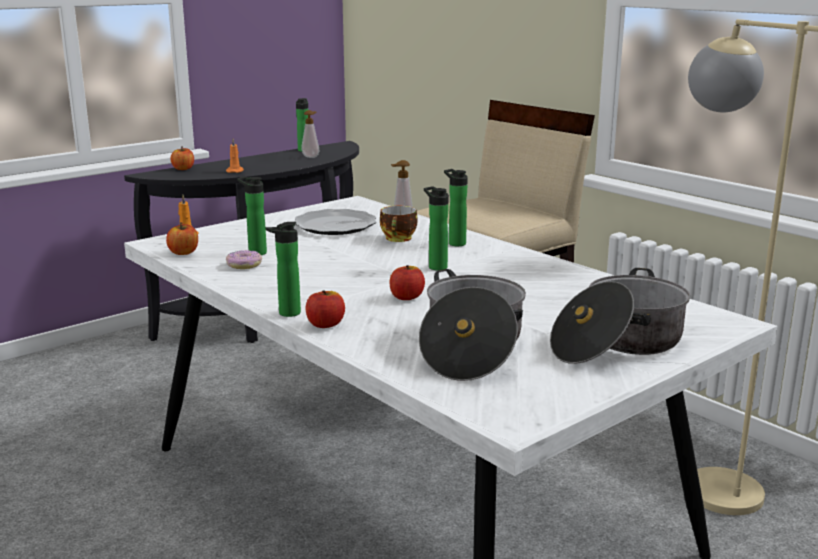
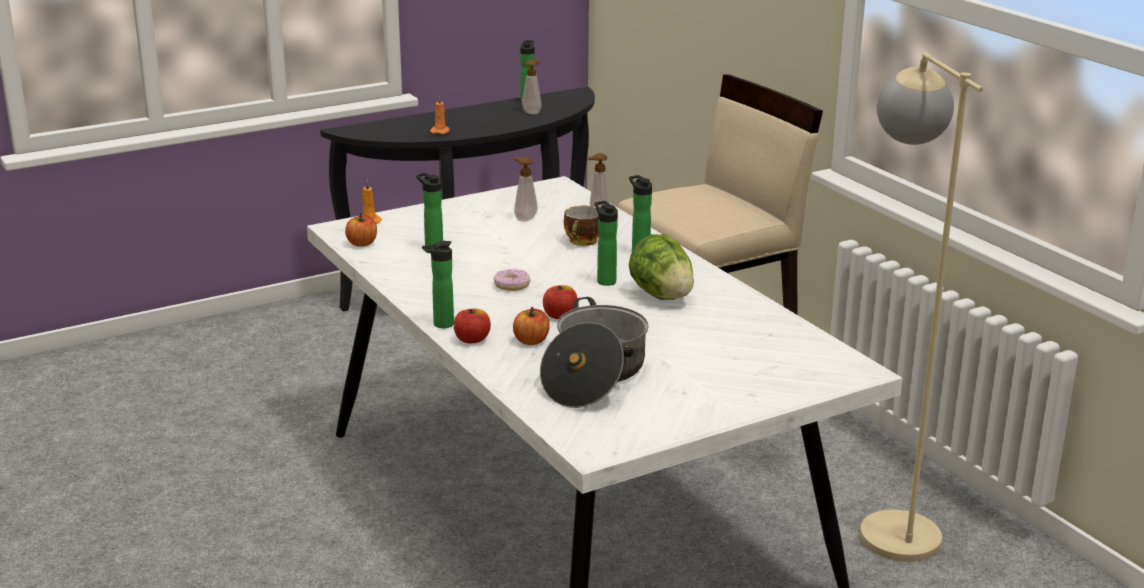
camera: 10 degrees right, 5 degrees up
apple [171,146,194,170] -> apple moved to [513,307,550,345]
donut [226,250,262,269] -> donut moved to [494,269,530,291]
plate [294,209,376,235] -> soap dispenser [514,157,538,222]
cooking pot [550,268,690,364] -> none
none -> lettuce [629,234,694,300]

